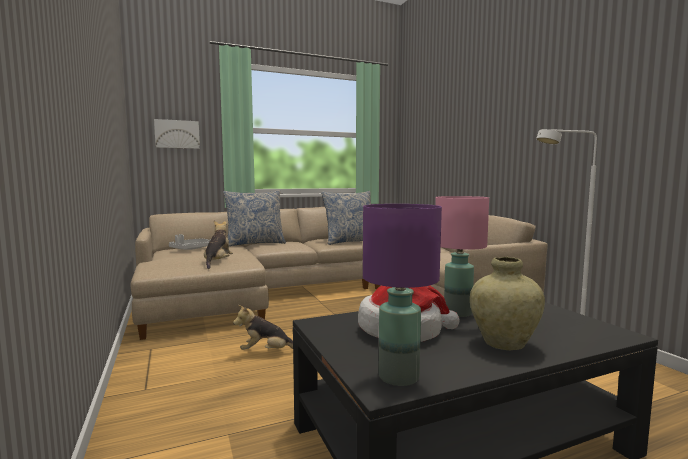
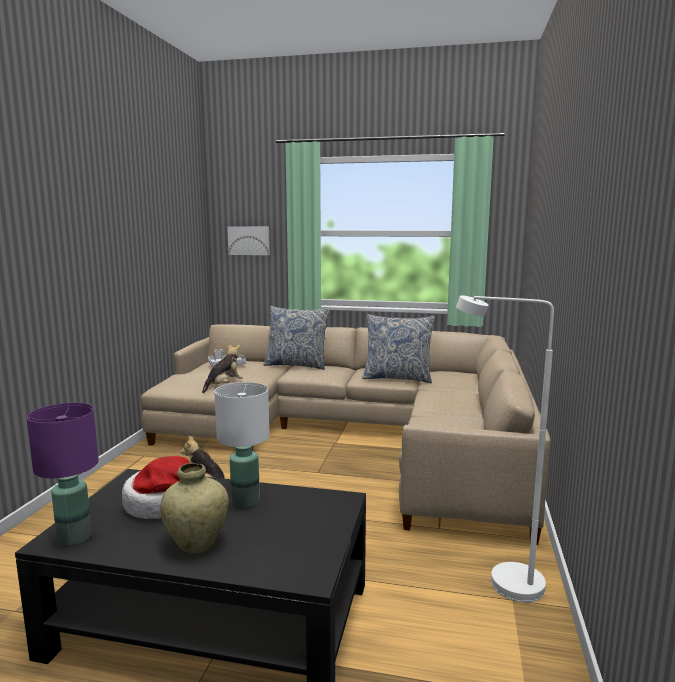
camera: 35 degrees right, 5 degrees up
pink table lamp [435,196,489,317] -> white table lamp [214,382,269,509]

